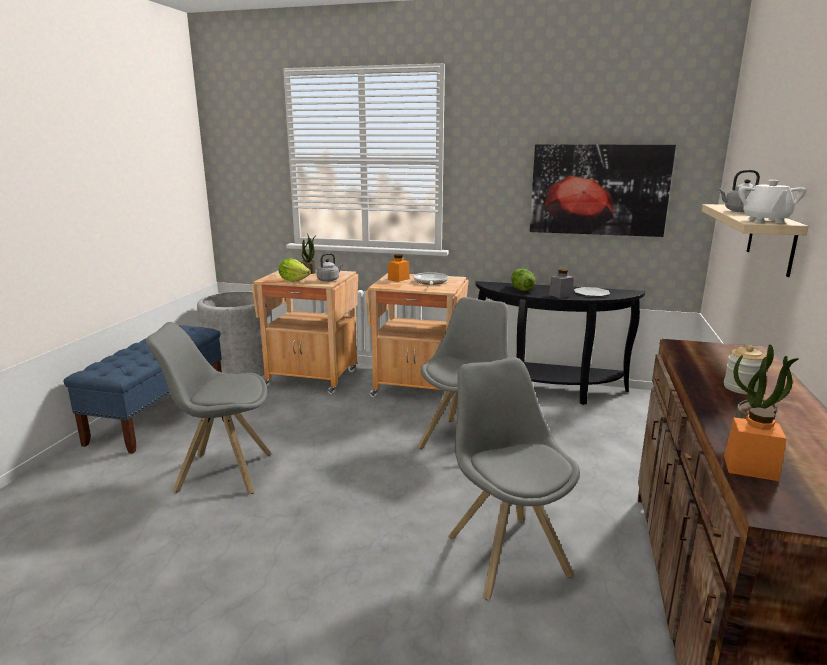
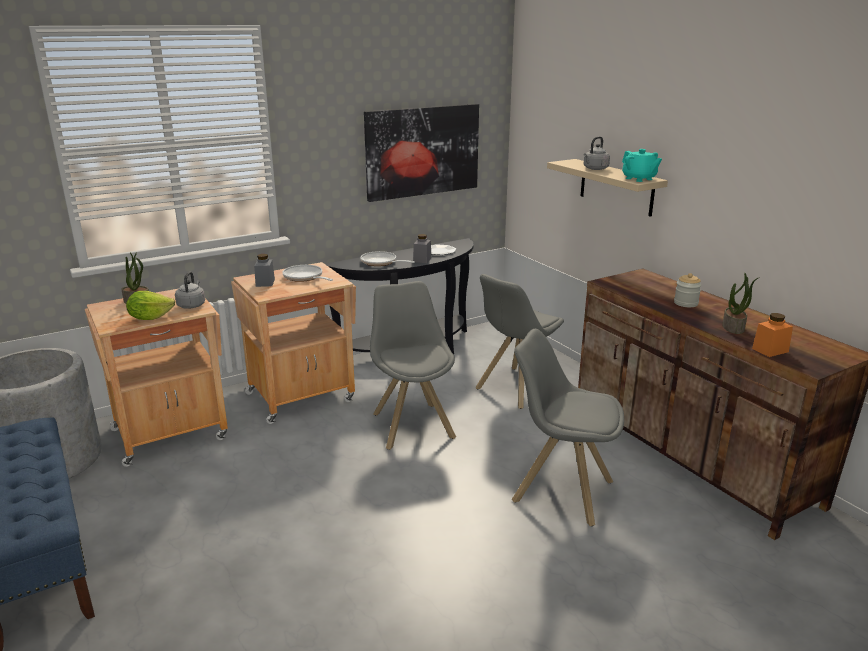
camera: 45 degrees left, 5 degrees up
grey chair [146,322,272,494] -> grey chair moved to [476,274,564,409]
orange jar [388,254,410,282] -> grey jar [254,254,275,287]
lettuce [511,269,535,291] -> frying pan [360,251,415,266]
white teapot [738,180,806,223] -> turquoise teapot [622,149,662,182]

